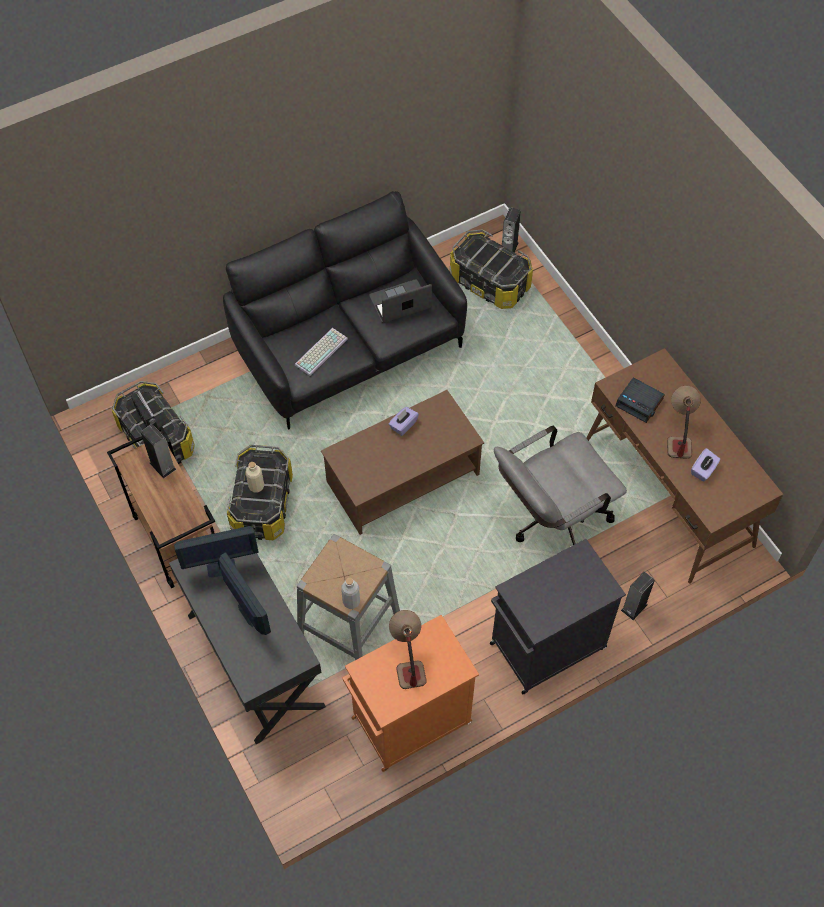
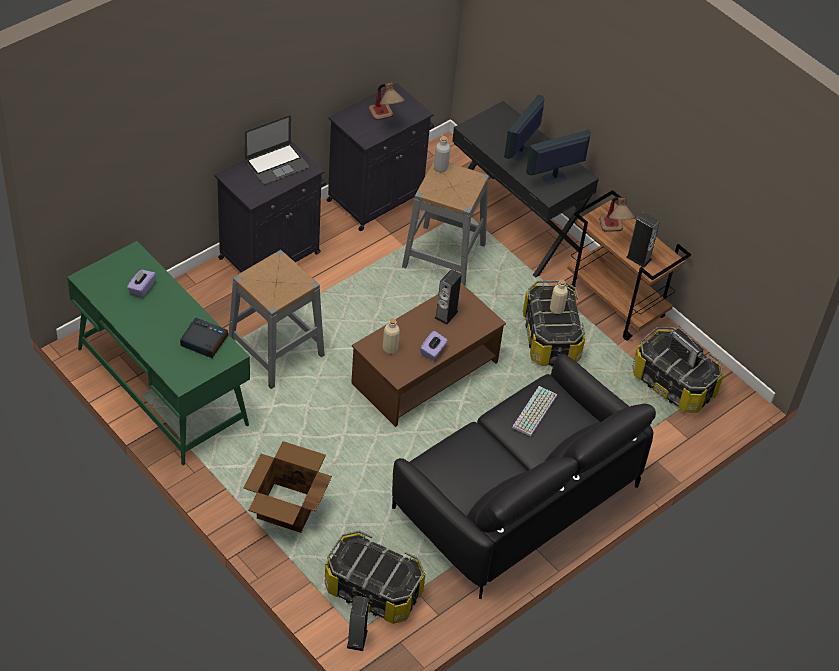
camera: 165 degrees right, 10 degrees down
monitor [219,552,271,635] -> monitor turned 75 degrees clockwise [504,94,544,161]
orange cabinet [343,615,479,772] -> black cabinet [327,83,434,231]
laptop [370,279,432,323] -> laptop moved to [245,115,309,184]
grey office chair [494,426,627,545] -> grey stool [229,250,325,389]
brown desk [586,348,783,584] -> green desk [67,241,250,465]
speaker [621,572,655,620] -> speaker moved to [434,269,462,325]
table lamp [667,386,701,459] -> table lamp moved to [599,197,635,232]
none -> cardboard box [244,441,332,533]
none -> beige bottle [383,318,400,354]

